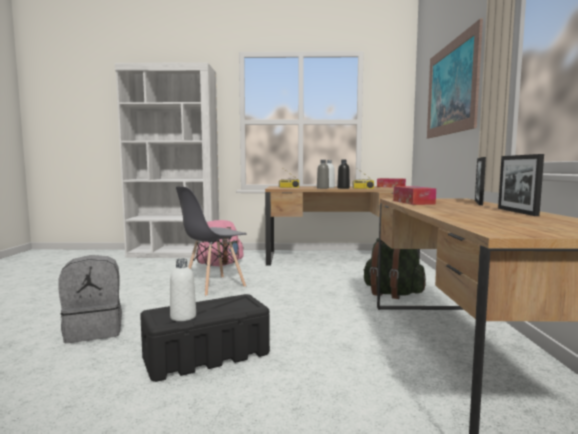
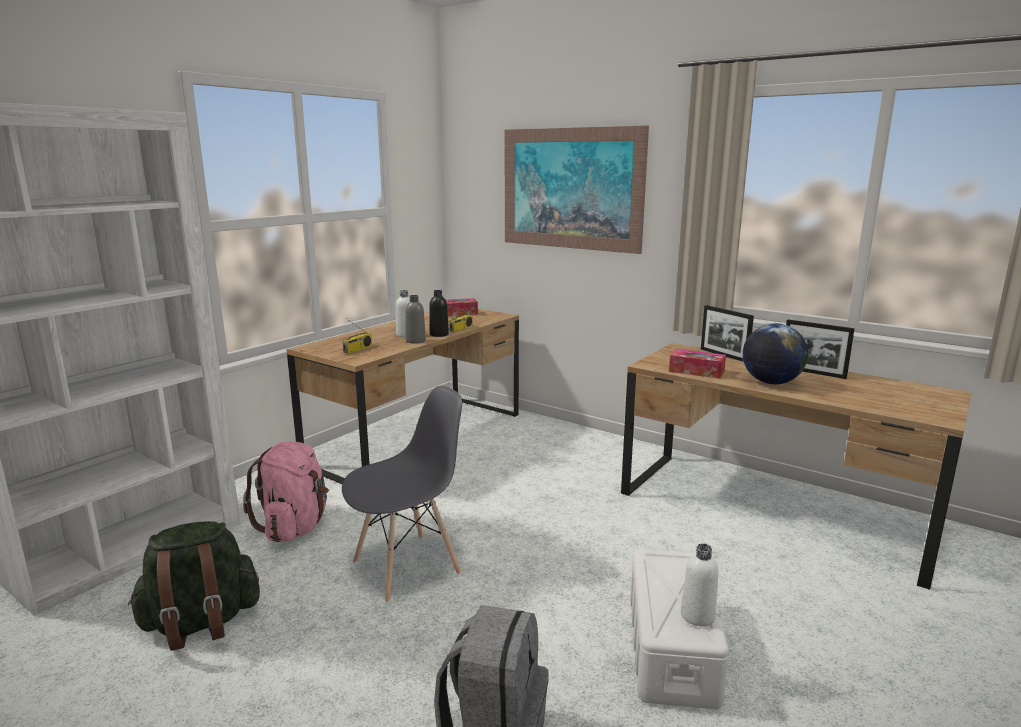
camera: 55 degrees left, 10 degrees up
black storage box [140,294,270,382] -> white storage box [630,550,729,709]
grey chair [176,186,247,296] -> grey chair turned 120 degrees counterclockwise [342,386,462,602]
green backpack [364,238,426,299] -> green backpack moved to [128,521,260,651]
none -> globe [743,323,808,384]

